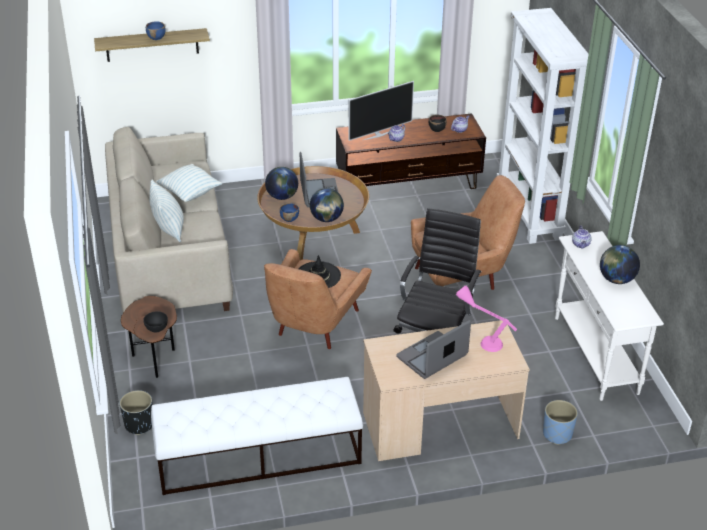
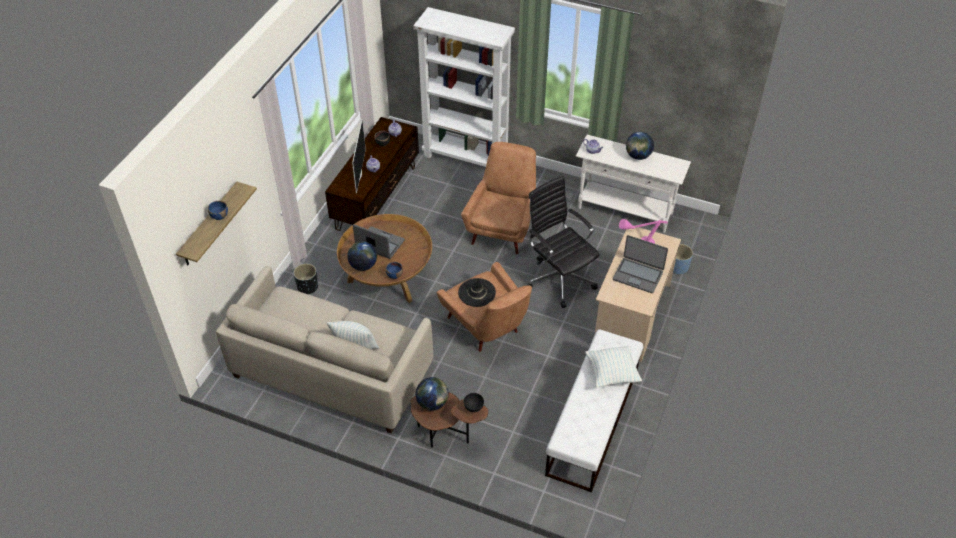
camera: 55 degrees left, 10 degrees up
black planter [120,390,153,435] -> black planter moved to [293,263,318,294]
pillow [156,164,222,202] -> pillow moved to [585,345,642,388]
globe [310,188,344,222] -> globe moved to [416,377,449,411]
laptop [396,320,471,379] -> laptop turned 60 degrees counterclockwise [613,235,668,293]

